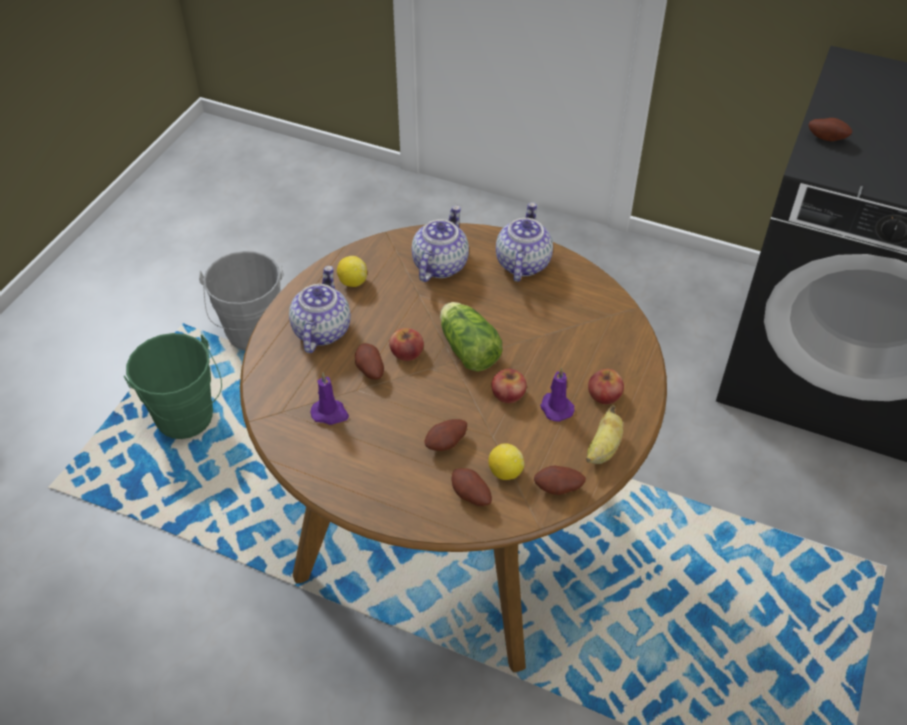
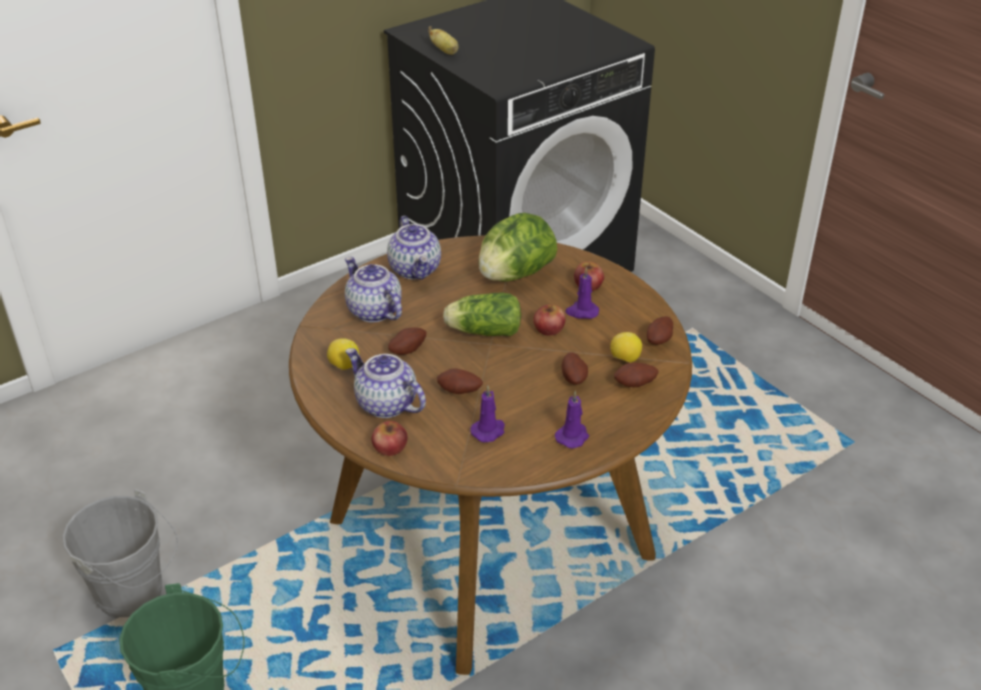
camera: 60 degrees left, 10 degrees down
apple [389,328,424,361] -> apple moved to [372,421,408,456]
teapot [496,202,553,282] -> teapot turned 150 degrees counterclockwise [387,216,441,280]
banana [586,405,624,464] -> banana moved to [428,26,459,55]
potato [808,118,853,141] -> potato moved to [388,328,426,355]
none -> lettuce [478,213,557,282]
none -> purple candle [555,391,589,449]

